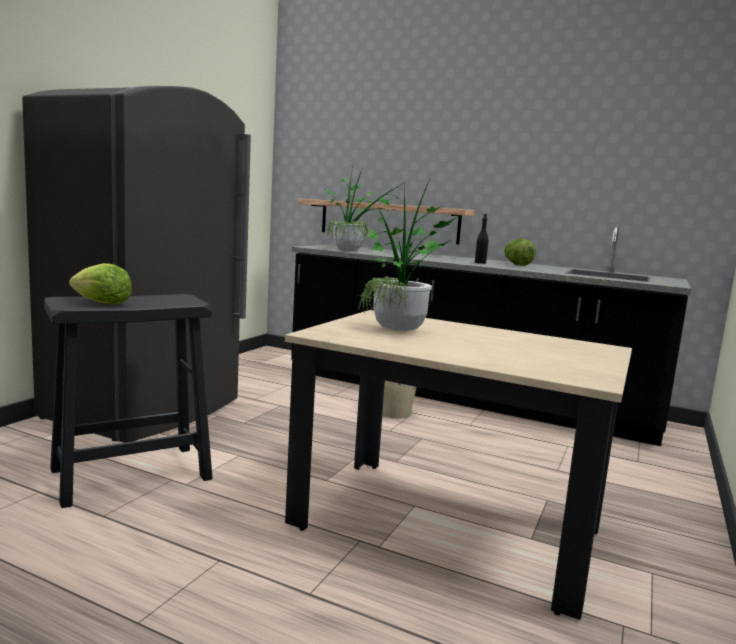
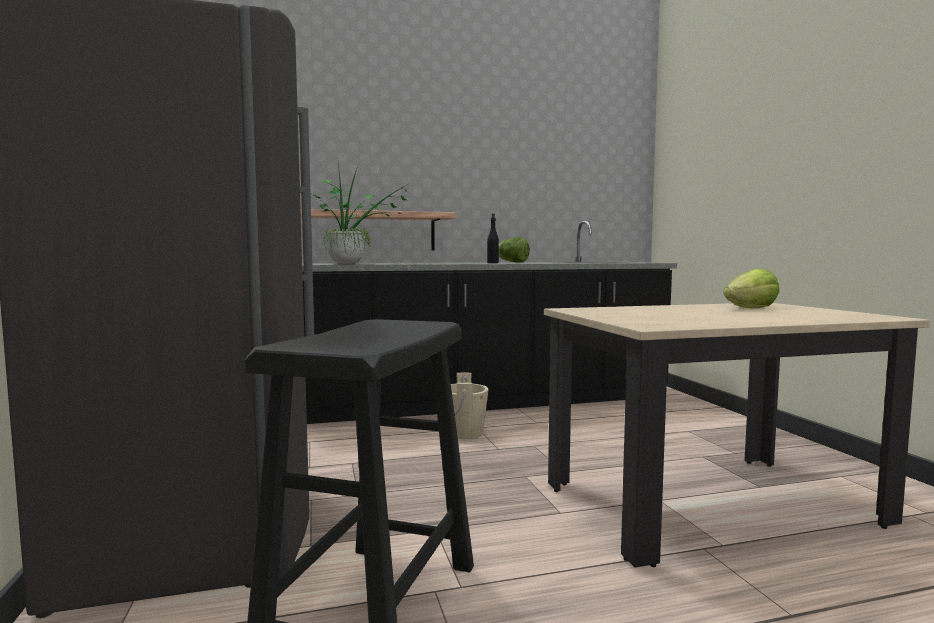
camera: 40 degrees left, 5 degrees down
lettuce [69,263,132,305] -> lettuce moved to [723,269,780,308]
potted plant [358,175,457,331] -> none

